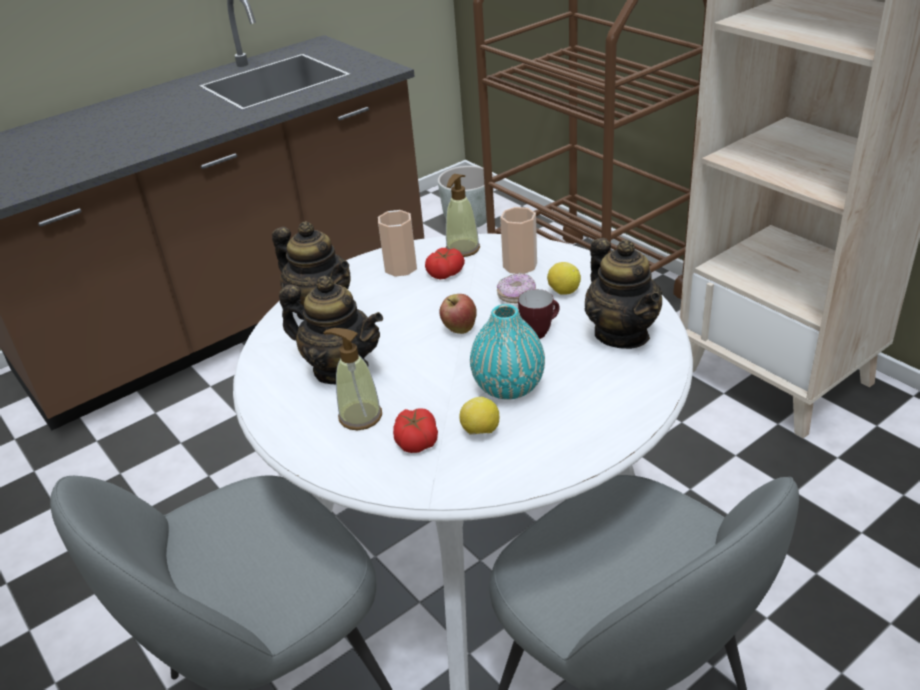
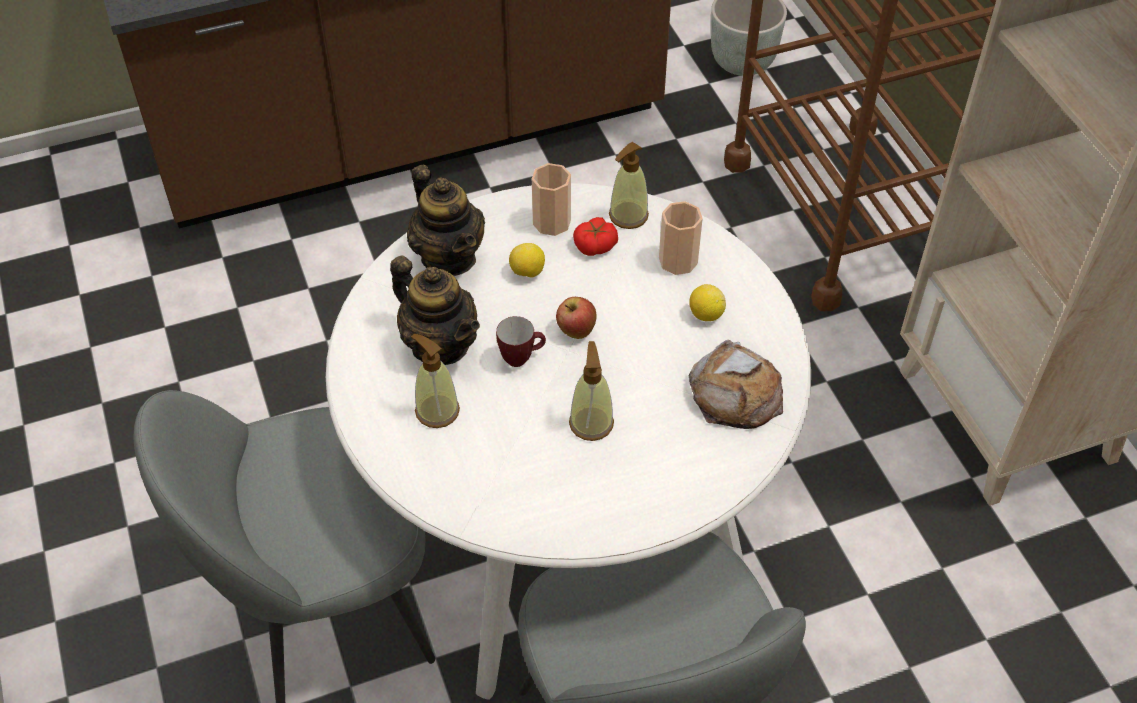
camera: 15 degrees right, 15 degrees up
tomato [393,408,438,453] -> none
lemon [459,397,499,435] -> lemon moved to [509,243,545,277]
turquoise vase [470,304,545,400] -> soap dispenser [569,341,614,441]
donut [497,273,536,303] -> none
mug [518,289,560,339] -> mug moved to [496,316,546,367]
teapot [584,238,662,349] -> bread [689,340,783,429]

